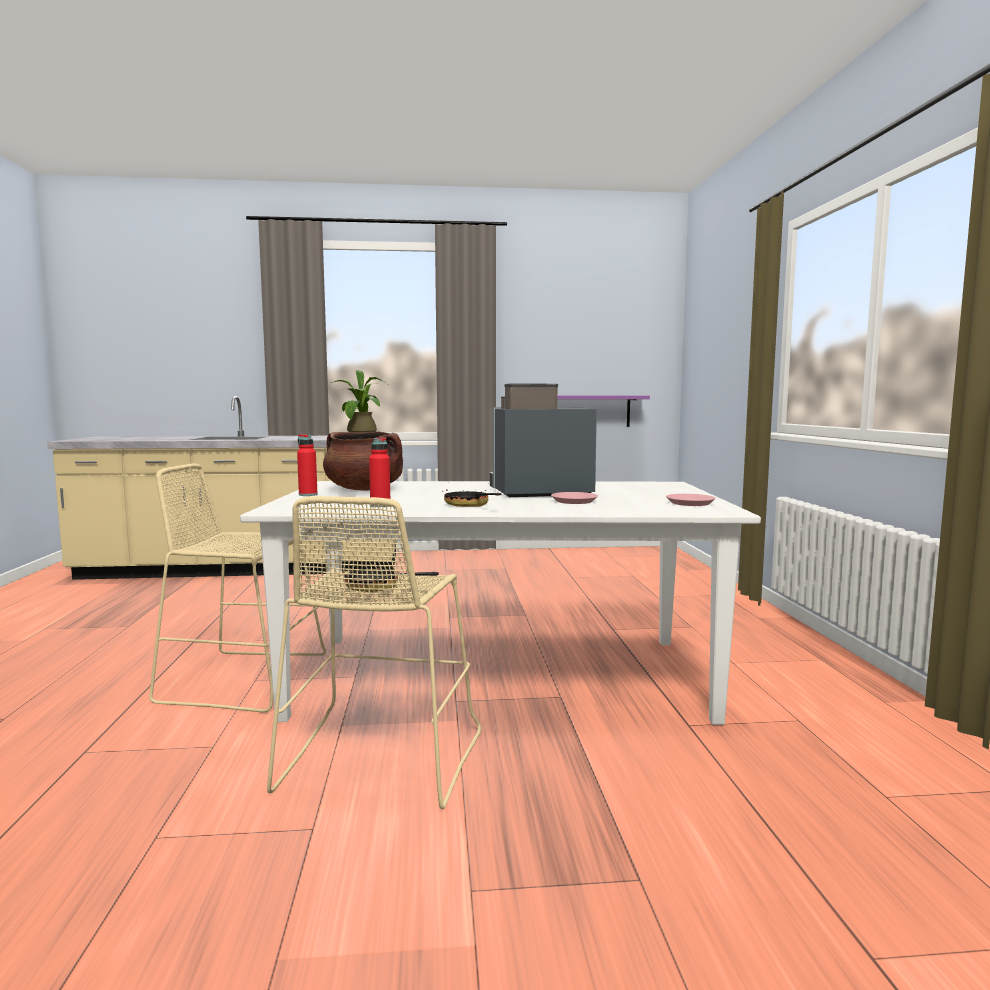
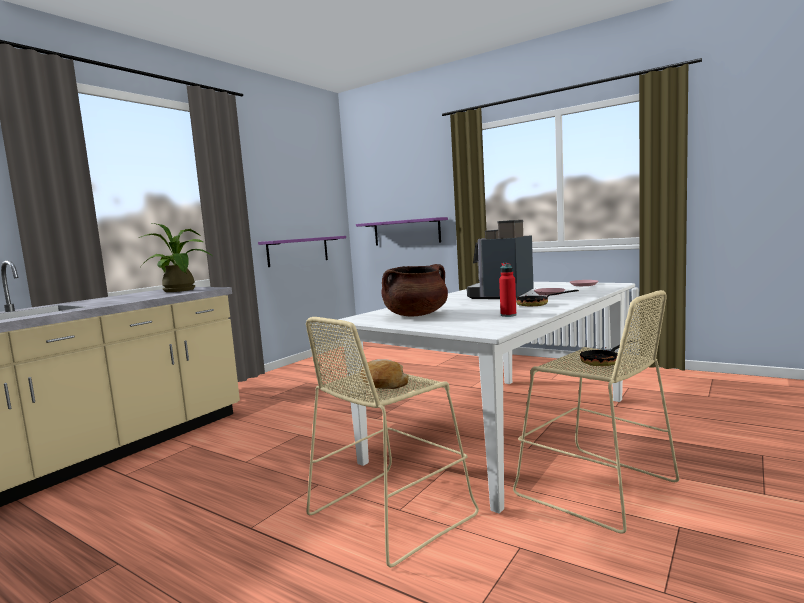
camera: 50 degrees left, 0 degrees up
red bottle [297,434,317,496] -> none
none -> purple shelf [356,217,448,246]
none -> bread [360,359,409,389]

